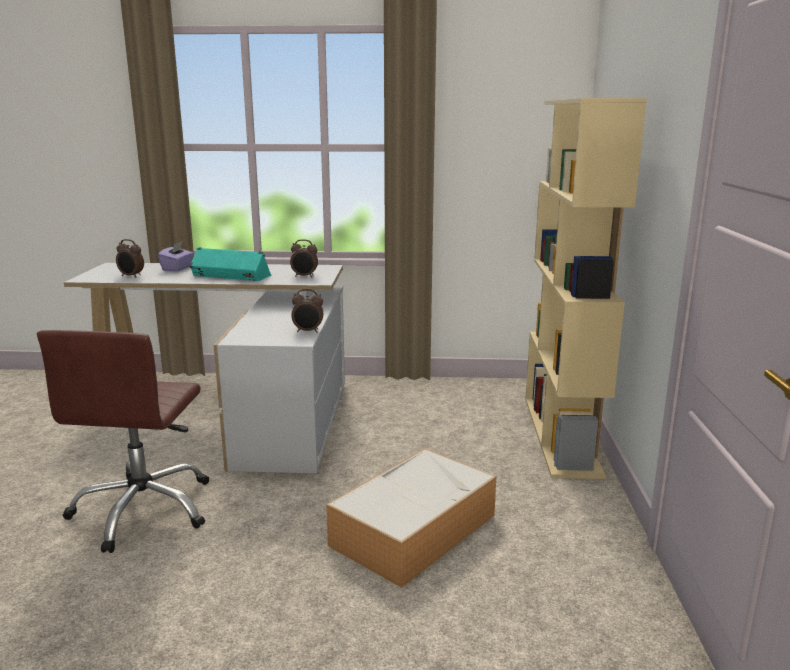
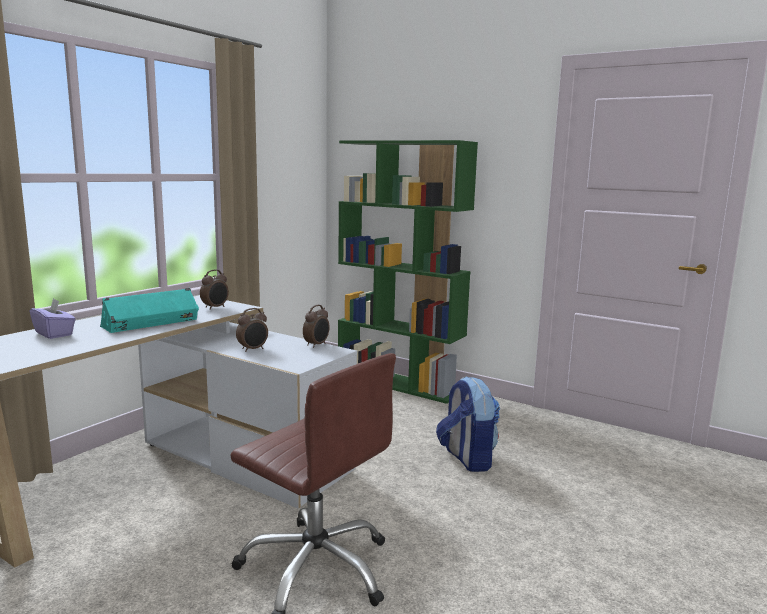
camera: 60 degrees left, 5 degrees down
alarm clock [116,239,144,278] -> alarm clock moved to [236,308,268,352]
storage box [326,448,496,588] -> backpack [436,376,500,472]
beige bookcase [525,98,647,479] -> green bookcase [338,140,478,404]

